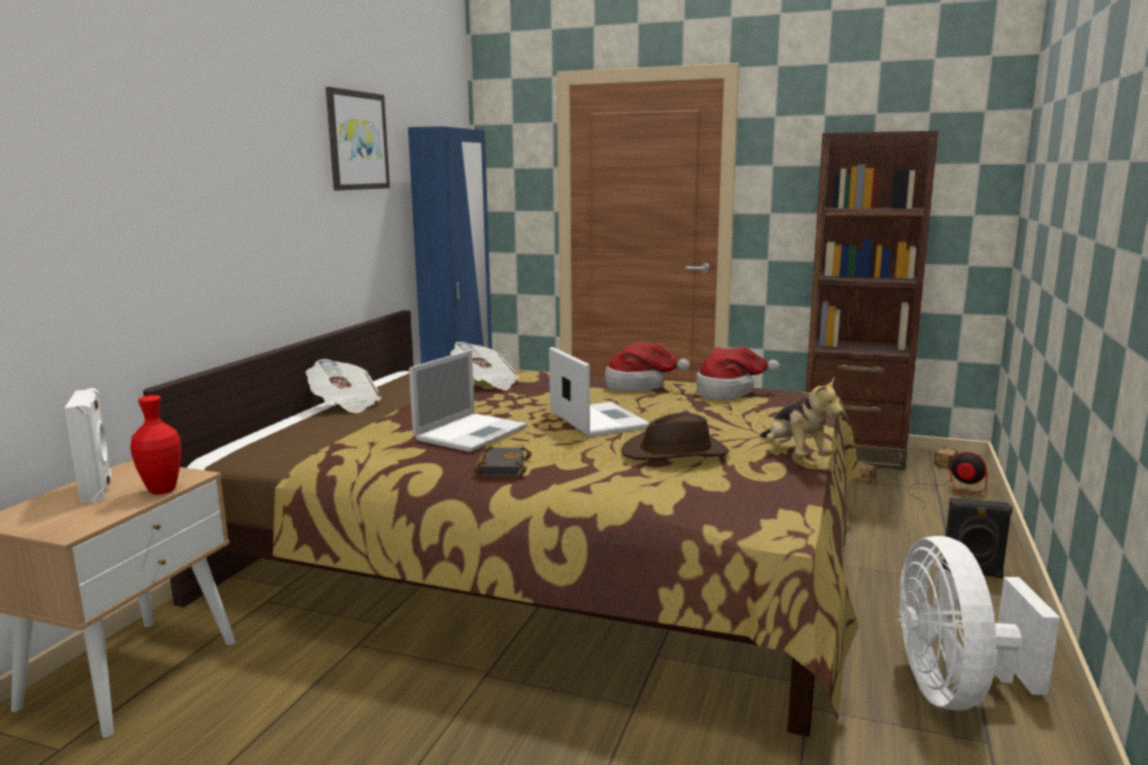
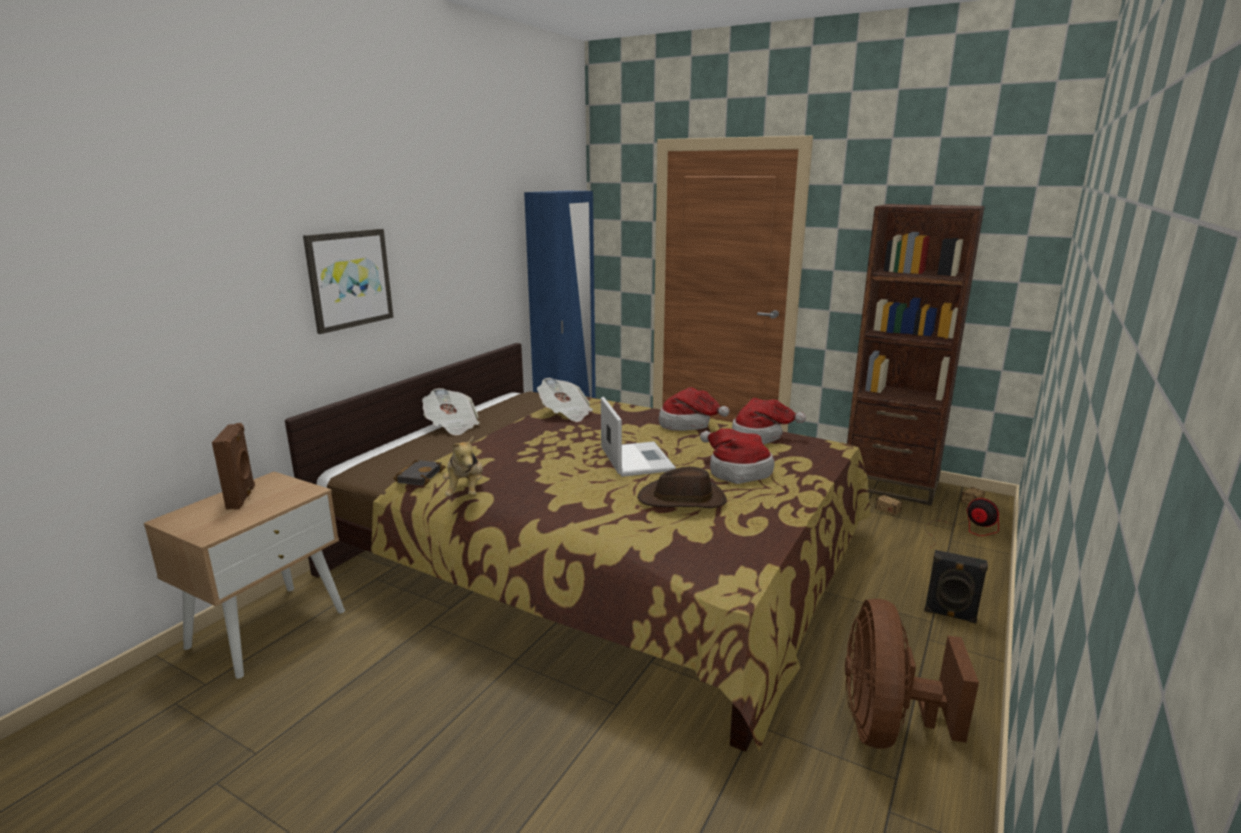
camera: 10 degrees right, 5 degrees up
white speaker [65,388,111,503] -> brown speaker [212,423,255,510]
red vase [130,395,182,494] -> none
picture [326,87,390,190] -> picture moved to [303,229,393,334]
laptop [409,350,527,452] -> none
black book [474,446,532,476] -> black book moved to [393,460,445,486]
plush toy [760,378,843,456] -> plush toy moved to [443,436,483,497]
white fan [898,536,1060,710] -> brown fan [845,599,979,749]
none -> hat [700,428,774,484]

